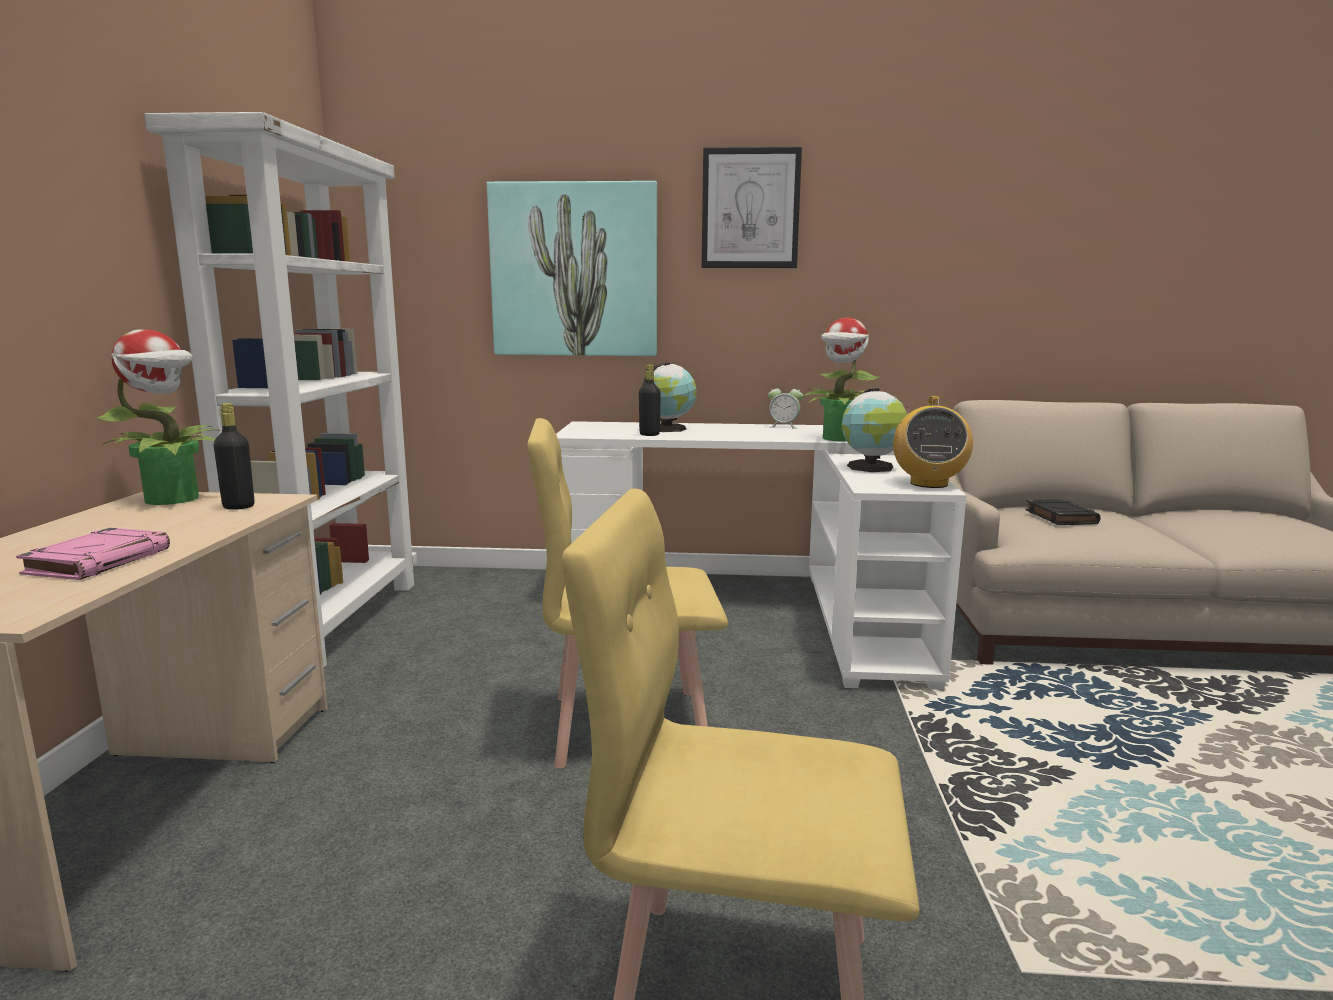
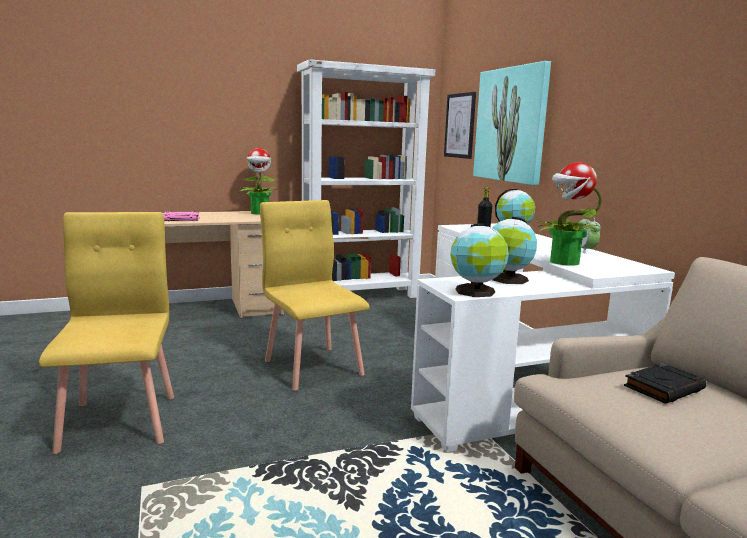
camera: 65 degrees right, 0 degrees up
black bottle [213,403,255,510] -> none
picture [702,147,802,268] -> picture moved to [444,92,476,159]
radio [893,396,973,488] -> globe [450,223,509,297]

